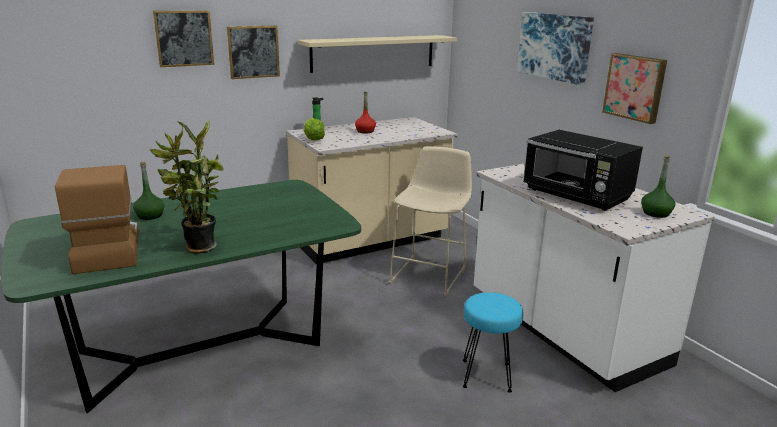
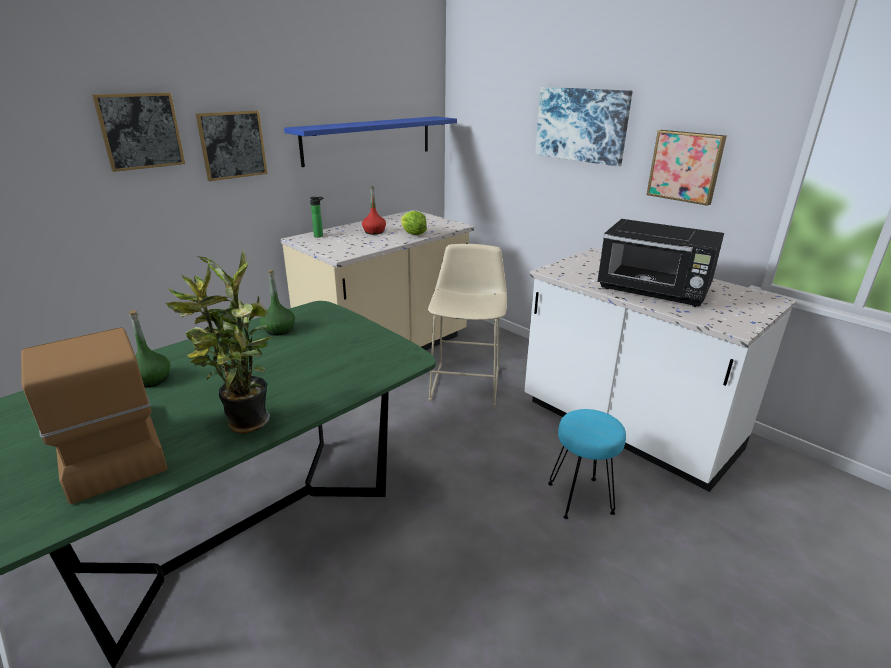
camera: 15 degrees left, 5 degrees up
beige shelf [298,35,457,73] -> blue shelf [284,116,457,167]
lettuce [304,118,325,141] -> lettuce moved to [401,211,427,235]
green bottle [641,156,675,218] -> green bottle moved to [260,270,295,336]

